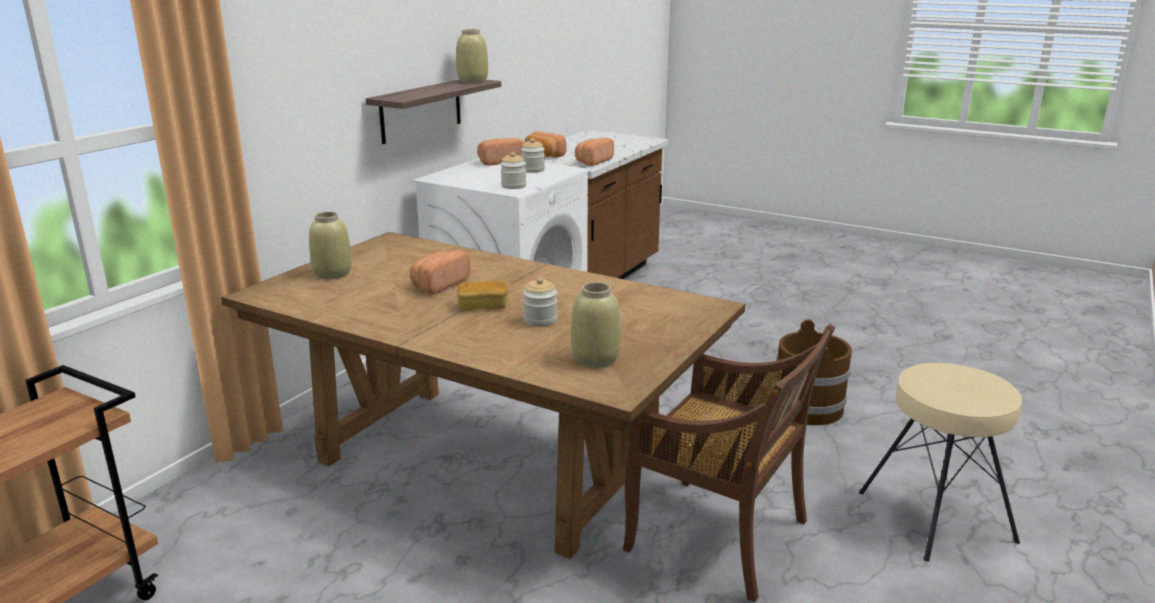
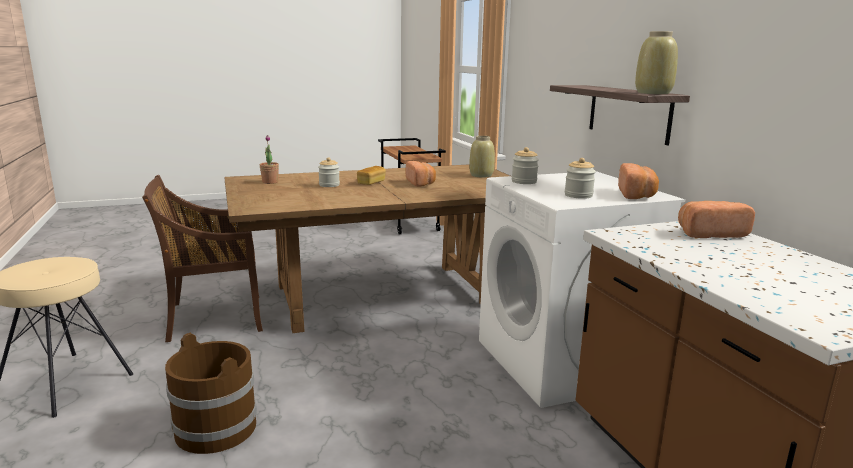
camera: 130 degrees right, 5 degrees down
beige vase [571,282,621,368] -> potted plant [260,136,279,184]
bread [575,138,614,166] -> none

